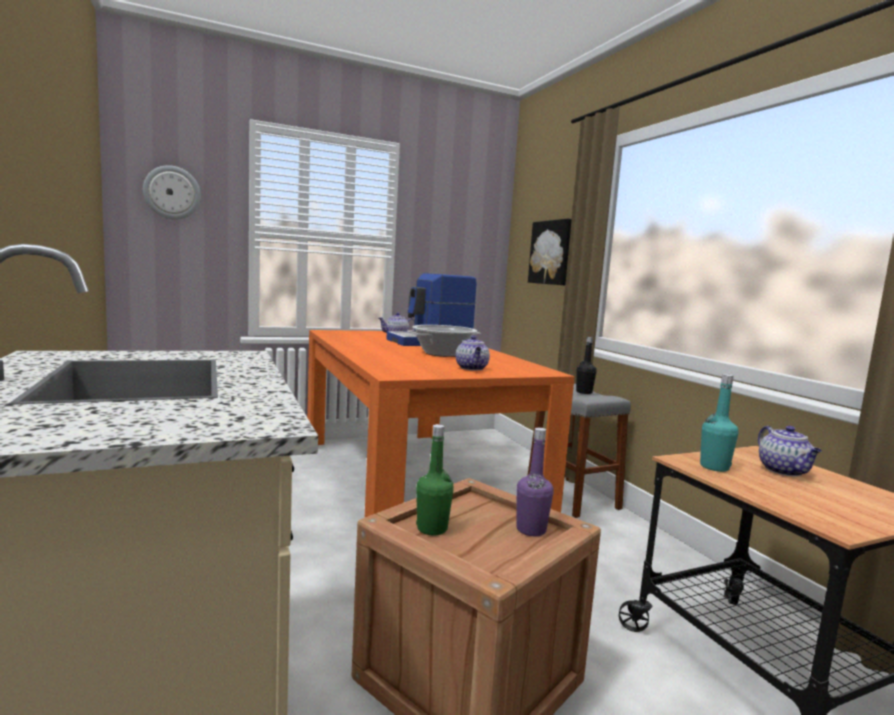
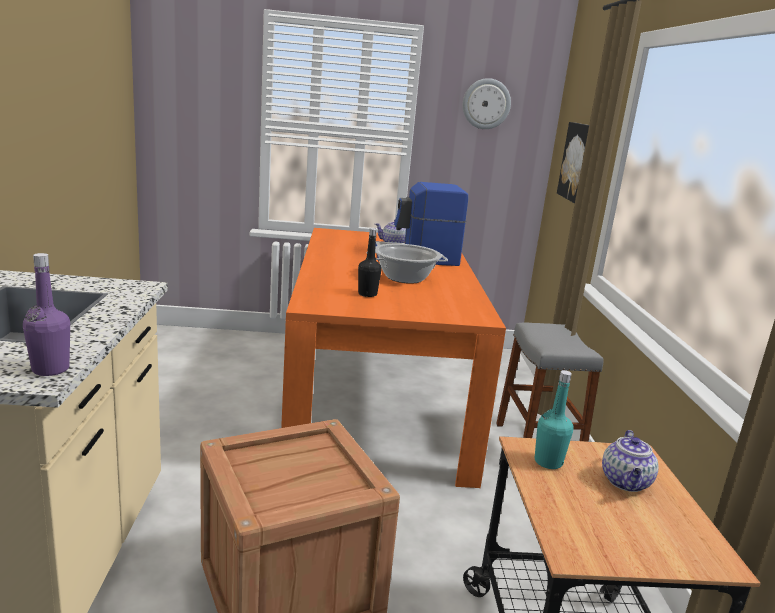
camera: 20 degrees right, 10 degrees up
wall clock [143,165,201,220] -> wall clock moved to [463,78,511,129]
green bottle [416,424,454,535] -> none
teapot [456,335,490,371] -> none
purple bottle [516,428,554,536] -> purple bottle moved to [23,253,70,376]
black bottle [576,337,597,394] -> black bottle moved to [358,228,382,297]

